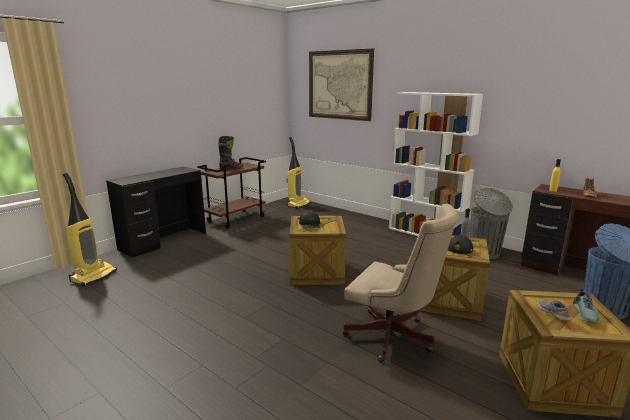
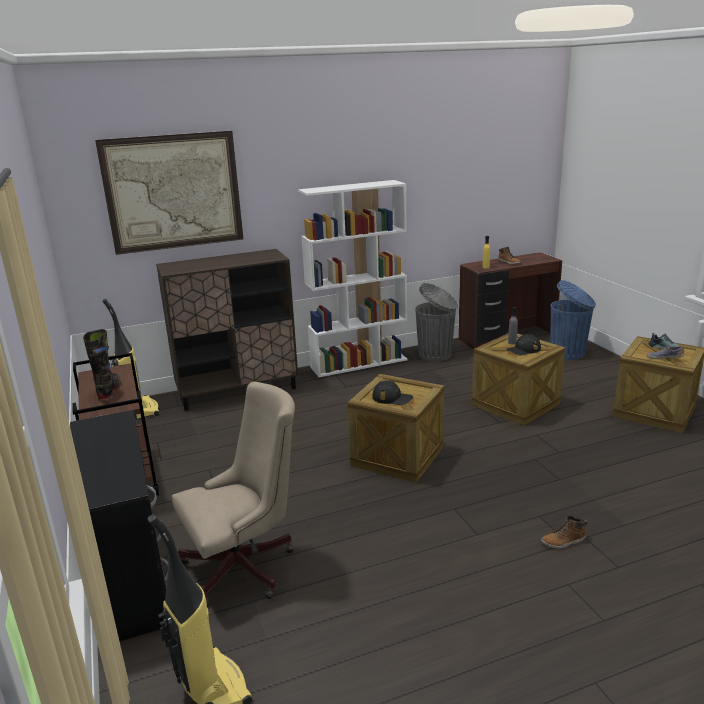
camera: 60 degrees left, 5 degrees up
beige office chair [343,204,459,363] -> beige office chair moved to [172,382,295,599]
none -> brown cabinet [156,249,298,411]
none -> boot [541,515,587,549]

